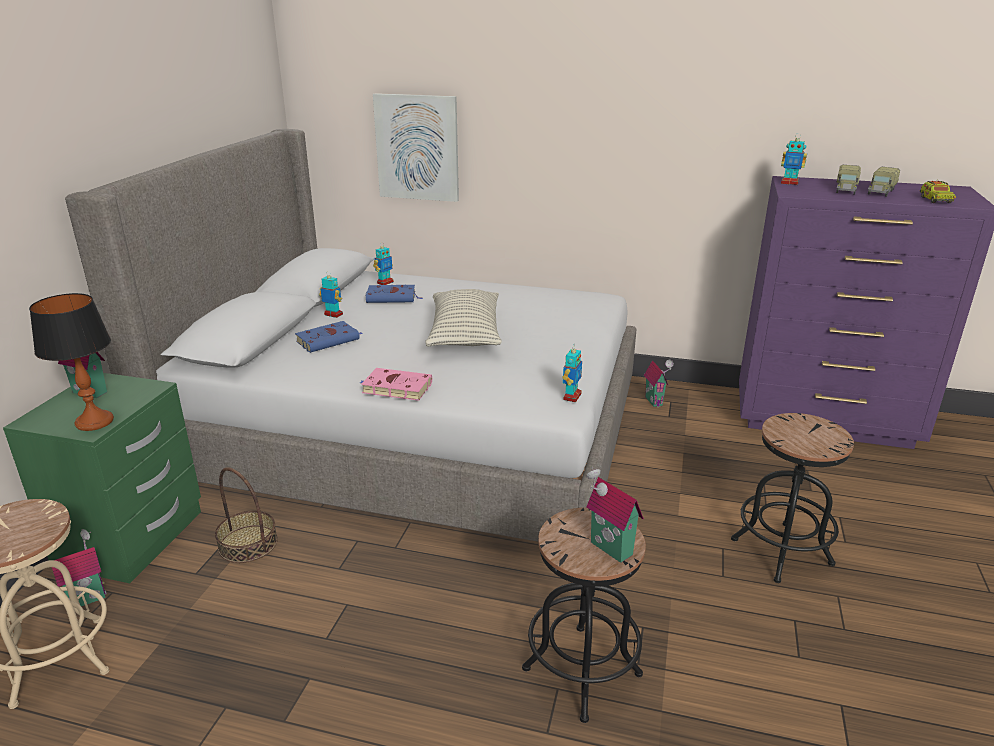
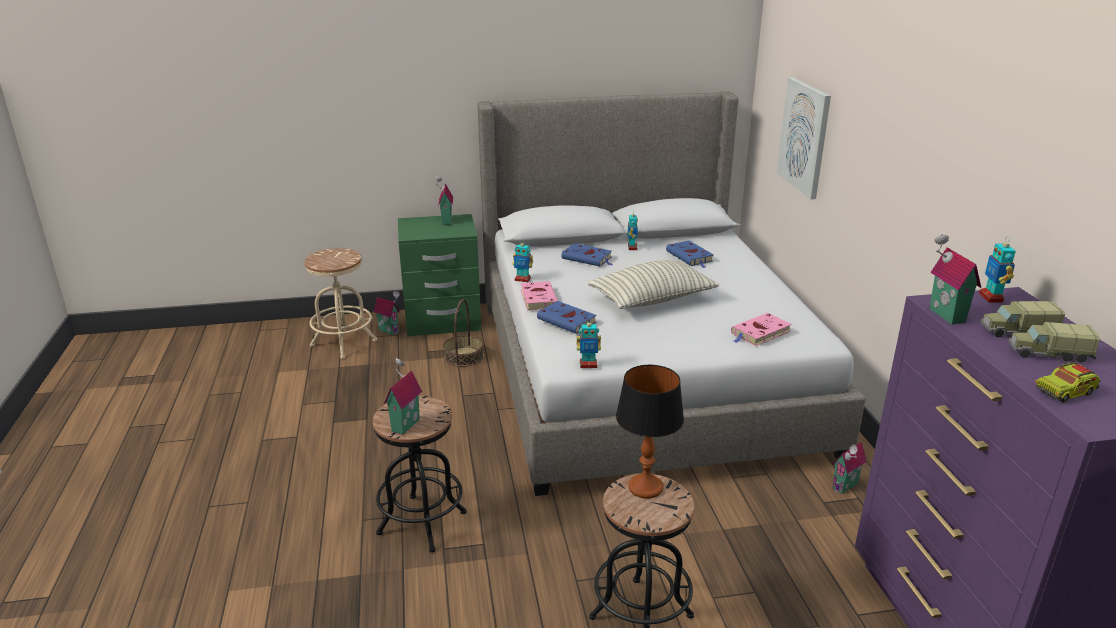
camera: 65 degrees right, 0 degrees up
table lamp [29,293,114,431] -> table lamp moved to [616,365,684,499]
toy robot [373,242,394,285] -> toy robot moved to [512,240,533,282]
none -> blue book [537,301,597,334]
none -> pink book [731,313,792,346]
none -> toy house [929,234,981,324]

